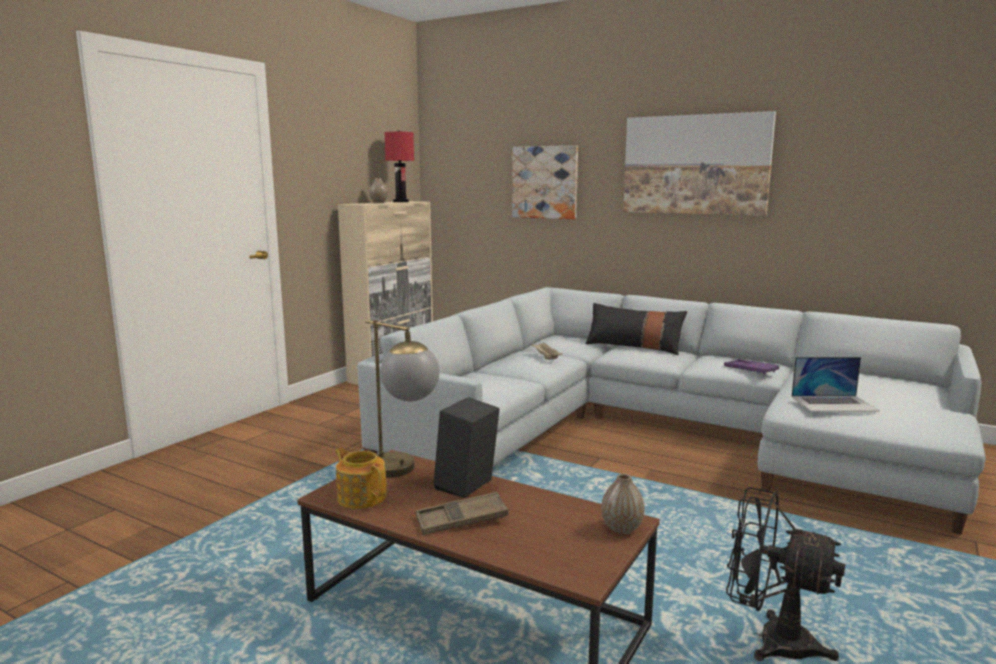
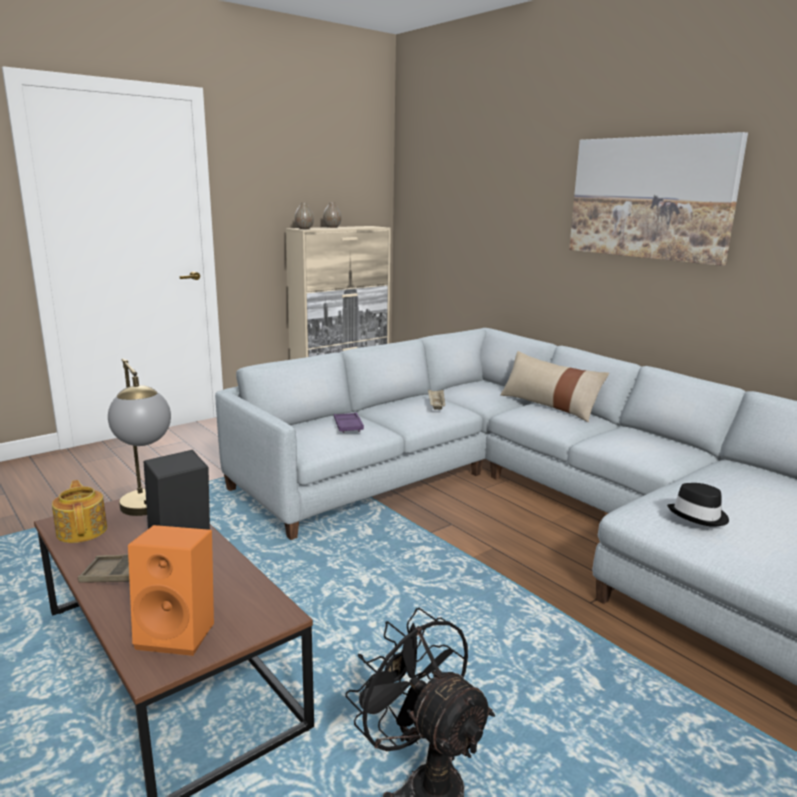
camera: 20 degrees right, 5 degrees up
red table lamp [384,131,414,202] -> none
picture [512,145,578,219] -> none
black pillow [585,303,687,355] -> beige pillow [500,351,609,422]
vase [601,474,645,534] -> vase moved to [295,202,314,229]
purple tray [724,359,779,374] -> purple tray moved to [334,412,364,433]
laptop [791,357,880,411] -> black hat [667,483,729,527]
none -> orange speaker [128,525,214,656]

